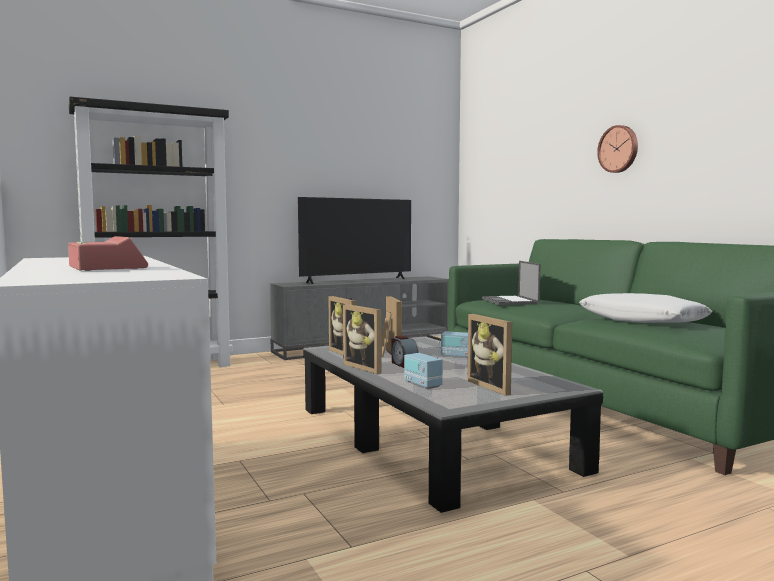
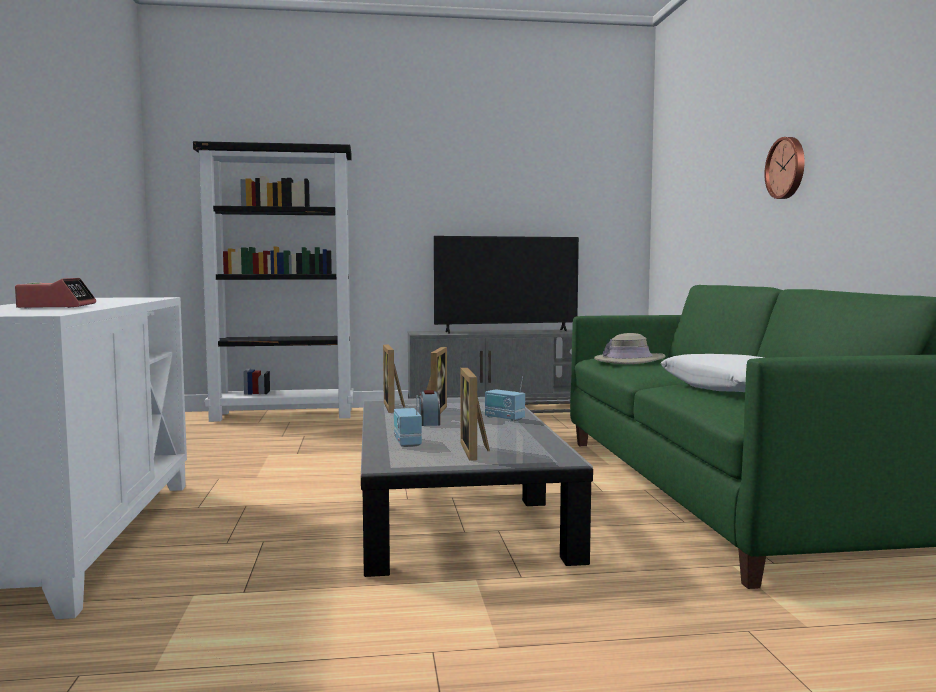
camera: 20 degrees right, 0 degrees up
picture frame [343,304,382,374] -> none
laptop [481,261,541,305] -> beige hat [594,333,665,364]

